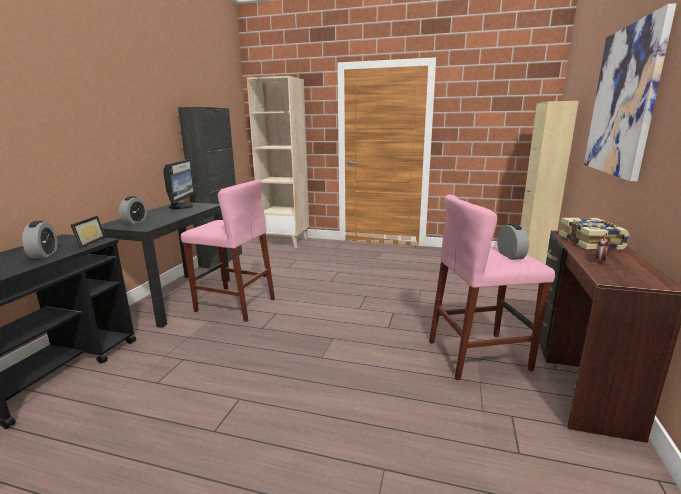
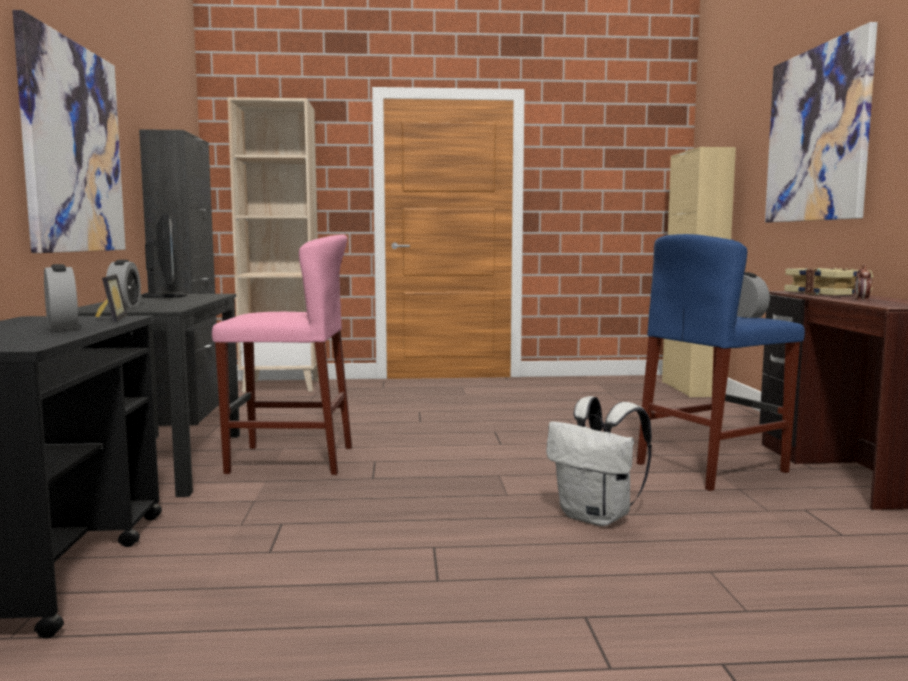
camera: 20 degrees left, 10 degrees down
pink stool [429,194,555,380] -> blue stool [637,234,805,491]
none -> picture [13,10,126,253]
none -> white backpack [546,396,652,526]

